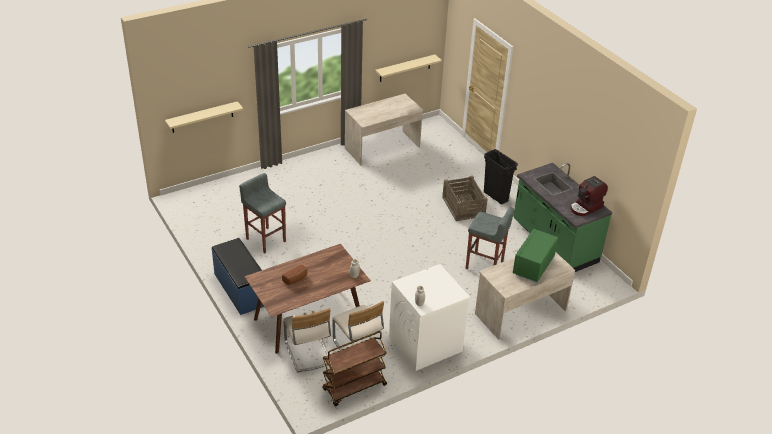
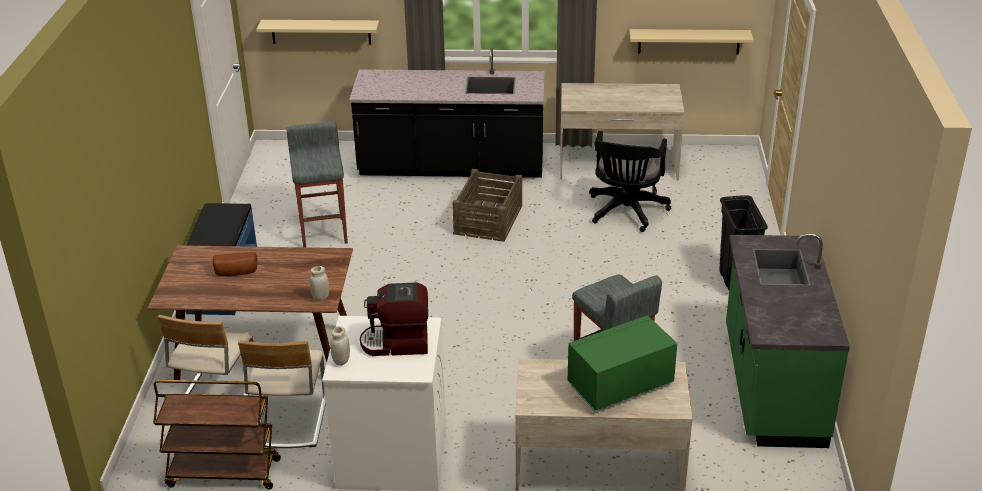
camera: 35 degrees right, 5 degrees down
crate [442,175,488,221] -> crate moved to [452,169,522,242]
coffee machine [571,176,608,216] -> coffee machine moved to [360,282,428,356]
none -> black counter [349,48,545,178]
none -> black office chair [589,131,671,232]

